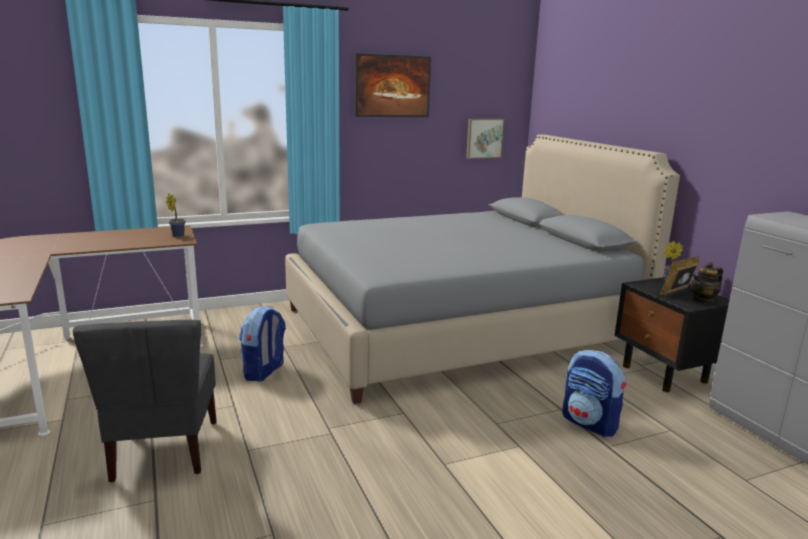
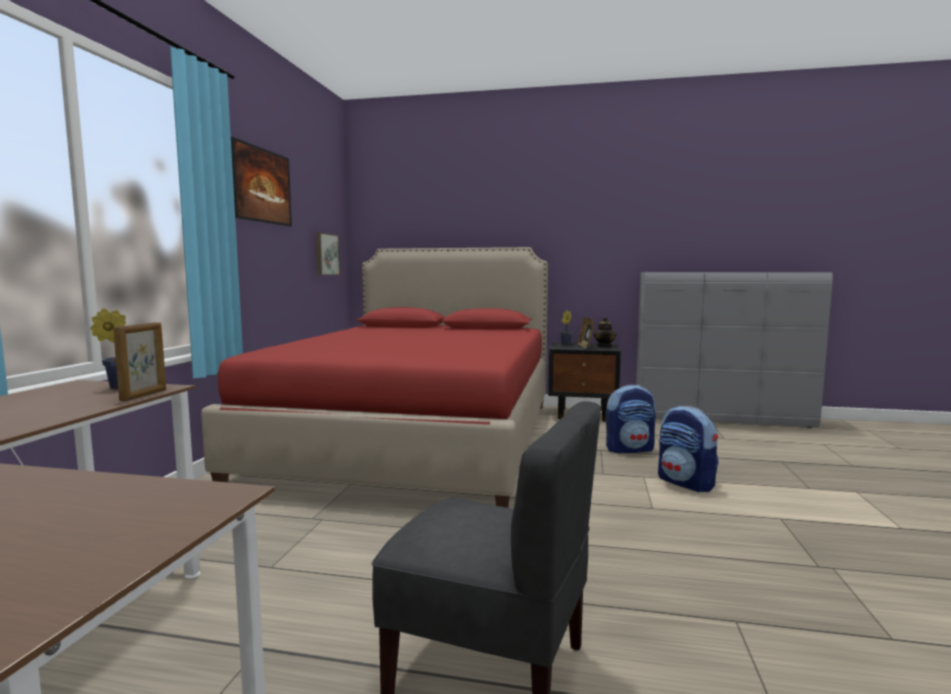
camera: 55 degrees left, 10 degrees down
backpack [239,306,286,381] -> backpack moved to [658,406,719,492]
grey bed [285,134,680,404] -> red bed [201,247,548,508]
none -> picture frame [113,322,166,401]

